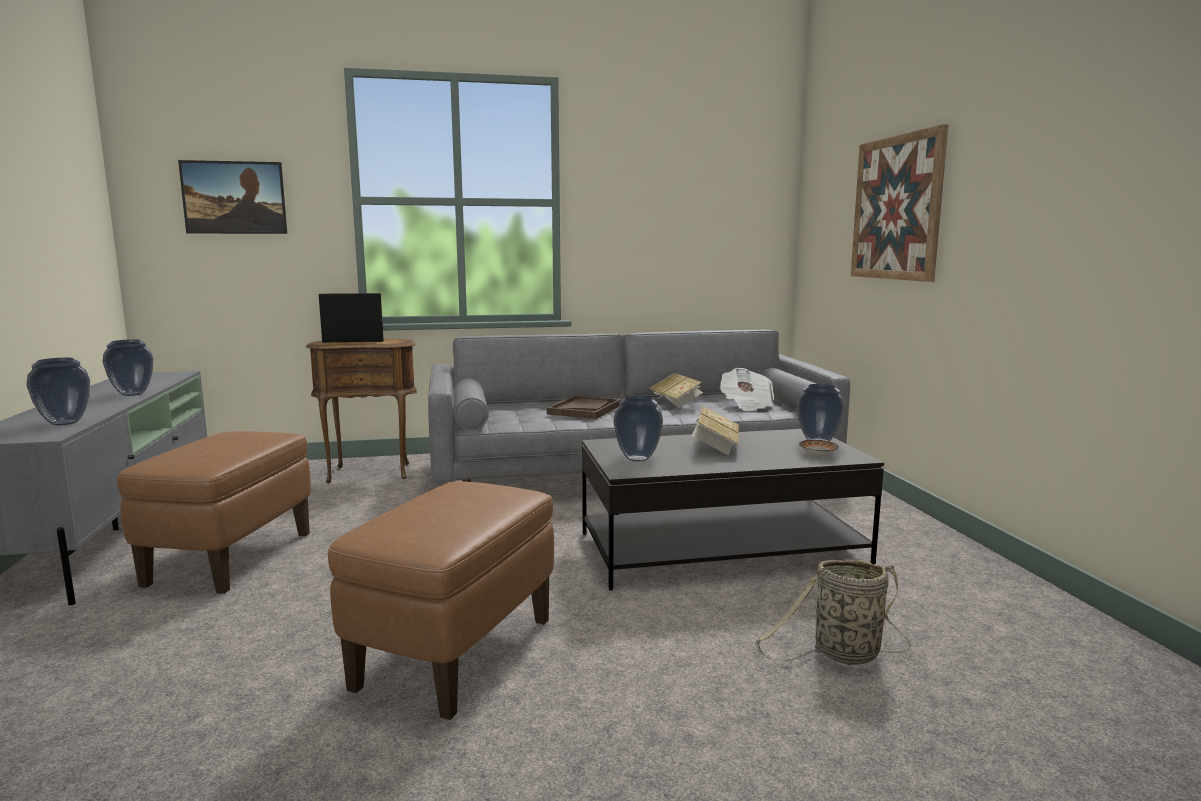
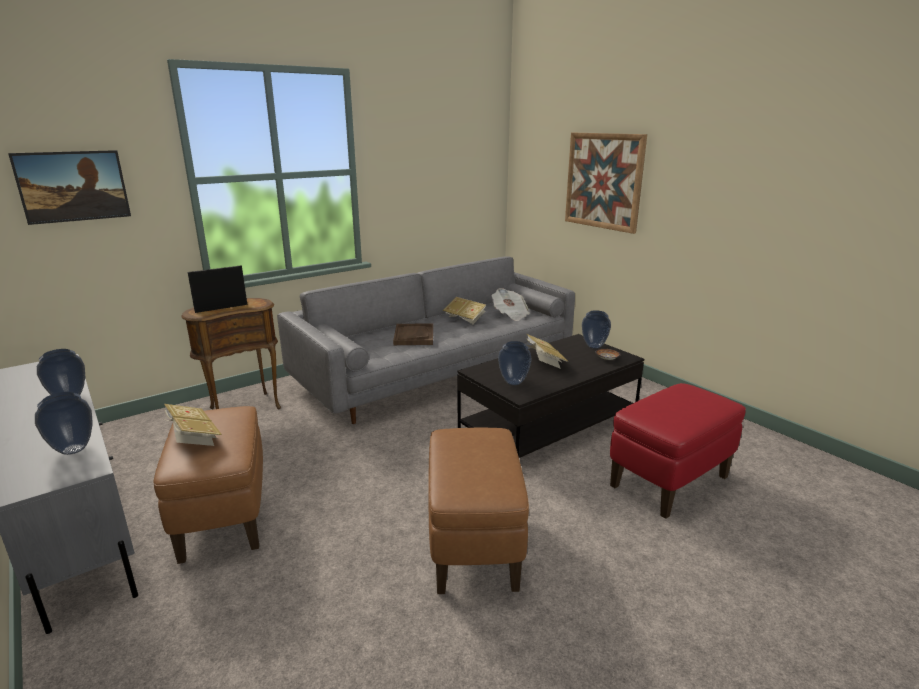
camera: 25 degrees left, 10 degrees up
basket [755,559,911,665] -> red ottoman [610,383,746,519]
none -> book [163,404,222,446]

